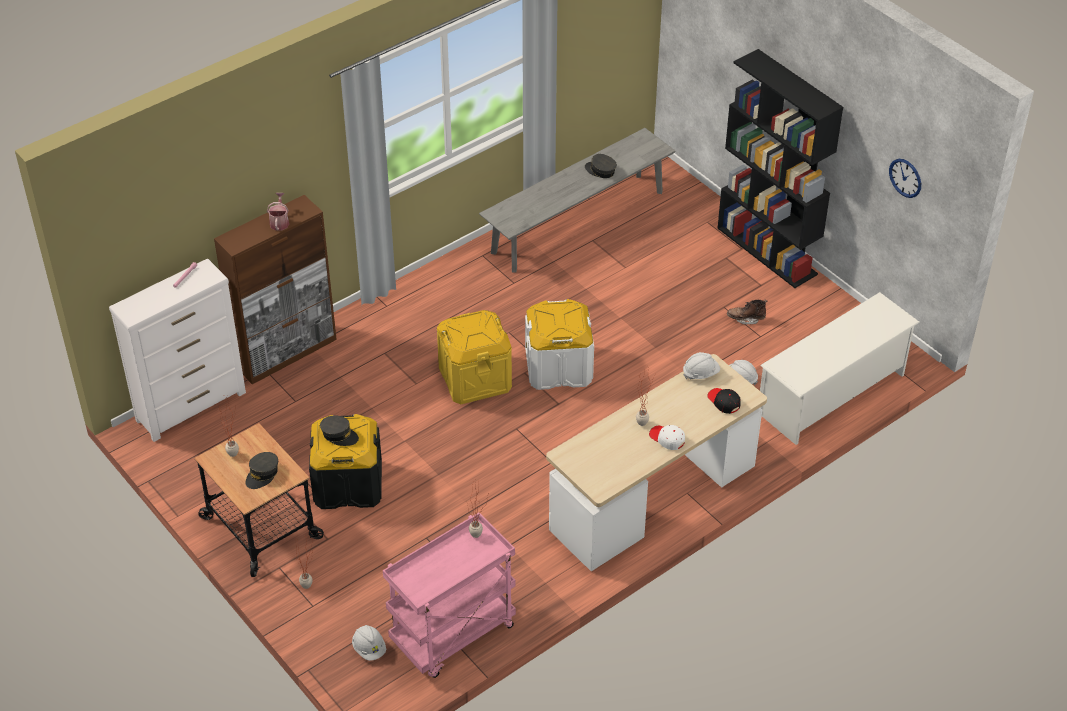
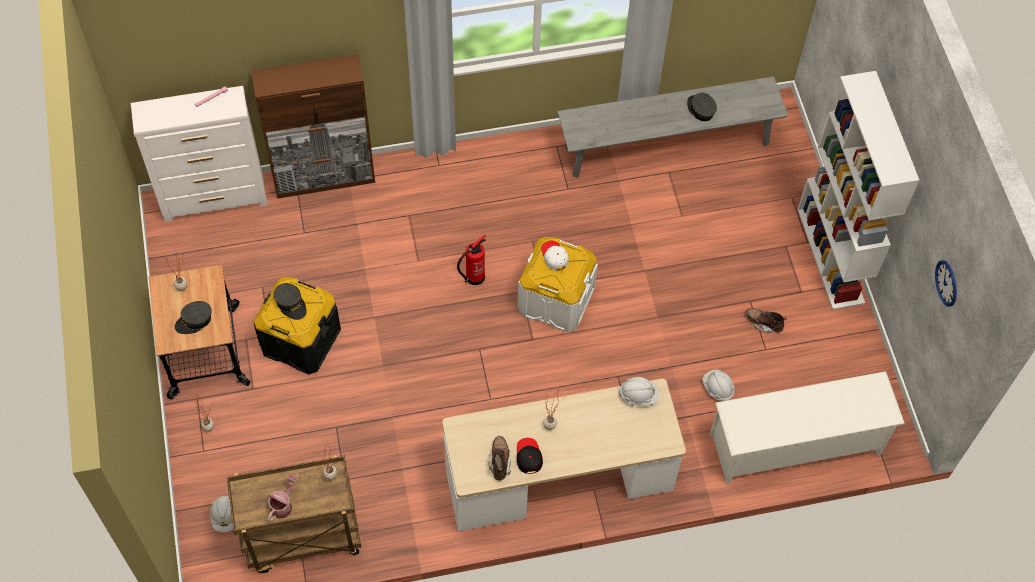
camera: 25 degrees right, 15 degrees up
watering can [267,193,289,231] -> watering can moved to [267,476,297,522]
pink cart [383,512,516,678] -> brown cart [227,455,361,573]
yellow storage box [437,310,512,404] -> fire extinguisher [457,235,486,285]
white cap [649,425,685,450] -> white cap moved to [541,241,569,271]
black cap [707,388,741,414] -> black cap moved to [517,438,543,474]
black bookcase [717,49,843,288] -> white bookcase [798,71,919,310]
none -> brown boot [488,436,511,480]

